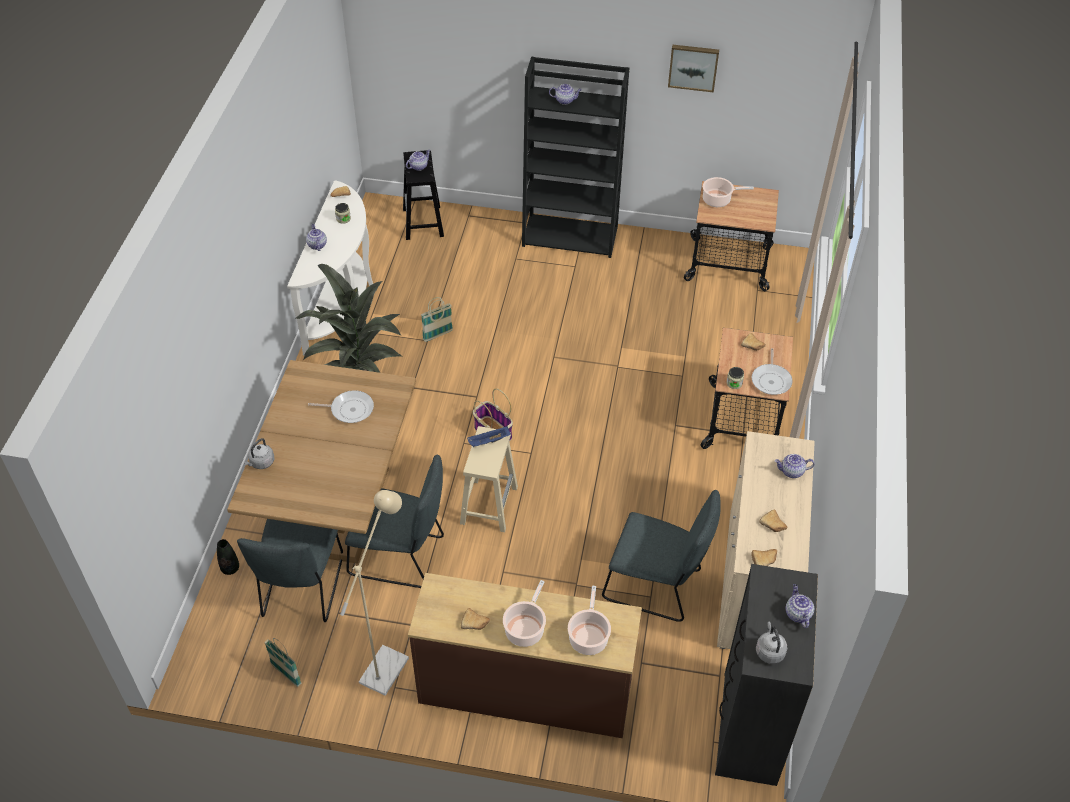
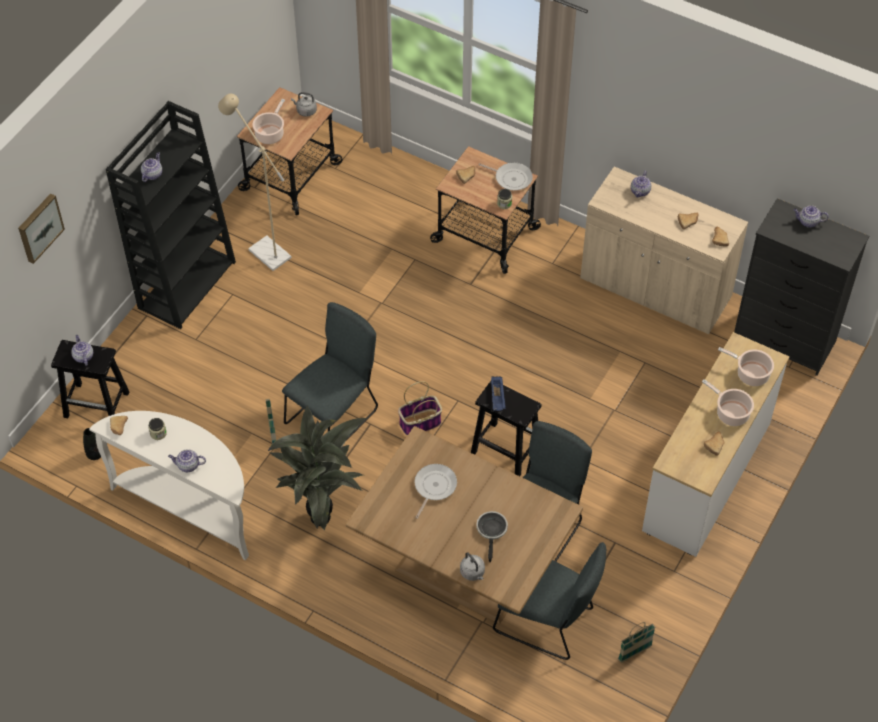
camera: 70 degrees left, 5 degrees up
black vase [217,539,239,575] -> black vase moved to [83,428,101,460]
beige floor lamp [340,490,409,696] -> beige floor lamp moved to [218,93,292,271]
brown dresser [408,573,642,738] -> white dresser [642,332,789,557]
beige stool [460,426,518,532] -> black stool [471,381,542,476]
grey chair [602,490,721,622] -> grey chair moved to [282,302,378,441]
picture [668,45,719,92] -> picture moved to [18,193,65,264]
grey kettle [756,622,787,664] -> grey kettle moved to [291,92,317,117]
none -> frying pan [476,511,508,562]

